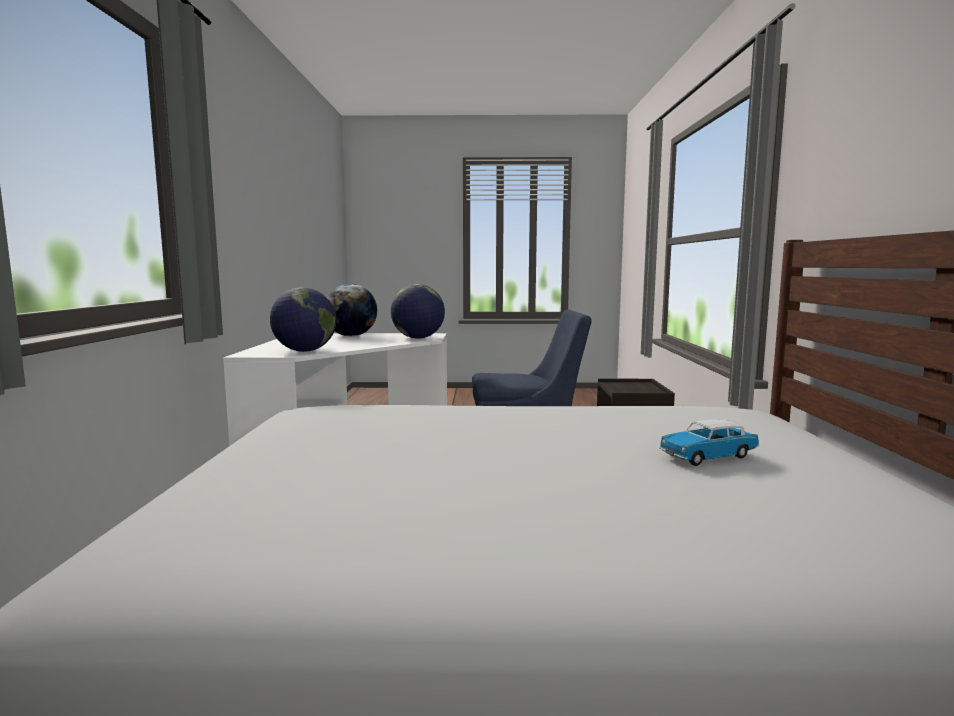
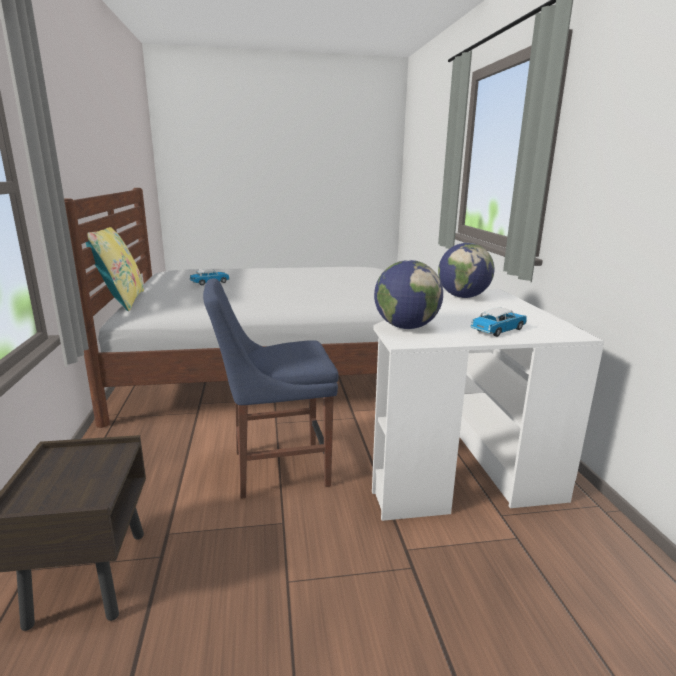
camera: 170 degrees right, 10 degrees up
globe [327,284,377,336] -> toy car [470,307,527,337]
none -> yellow pillow [86,227,144,311]

